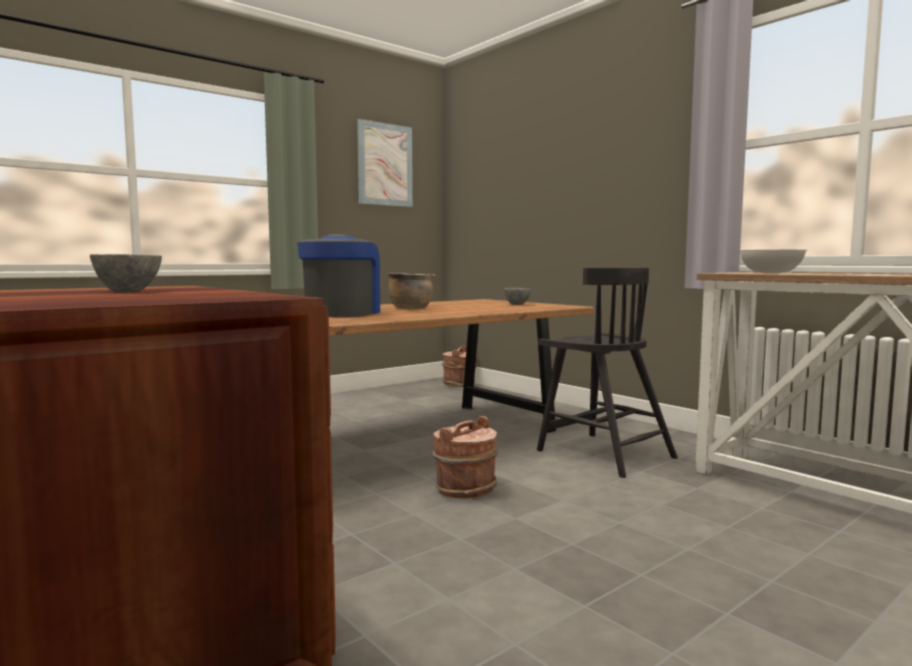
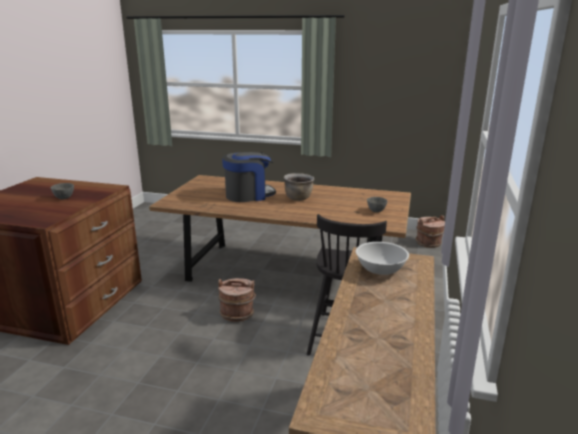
camera: 55 degrees right, 15 degrees up
picture [357,119,413,207] -> none

